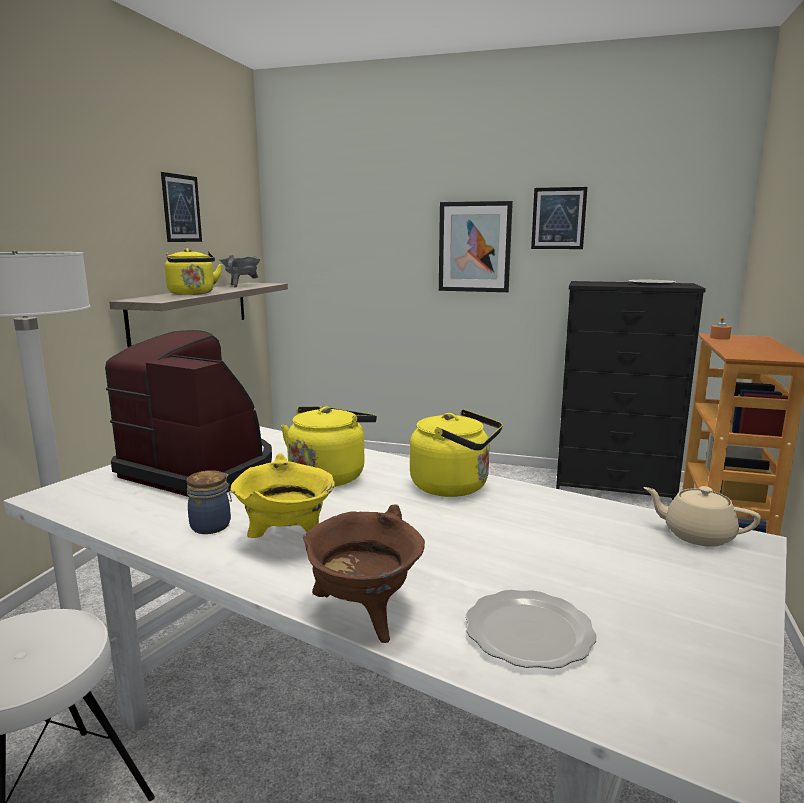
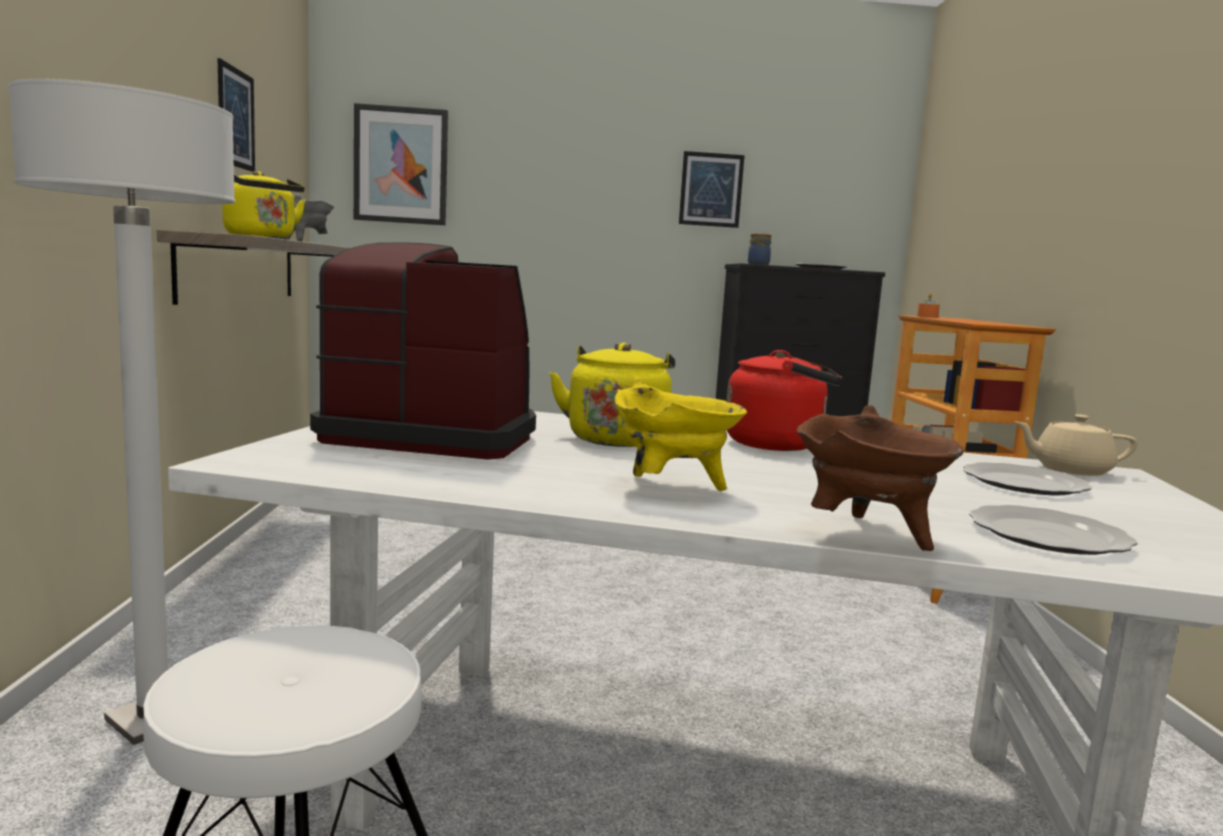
camera: 20 degrees left, 5 degrees down
jar [187,470,232,534] -> jar moved to [748,233,771,265]
yellow kettle [410,409,503,497] -> red kettle [727,350,842,451]
picture [439,201,513,292] -> picture moved to [354,103,448,226]
none -> plate [963,462,1092,495]

